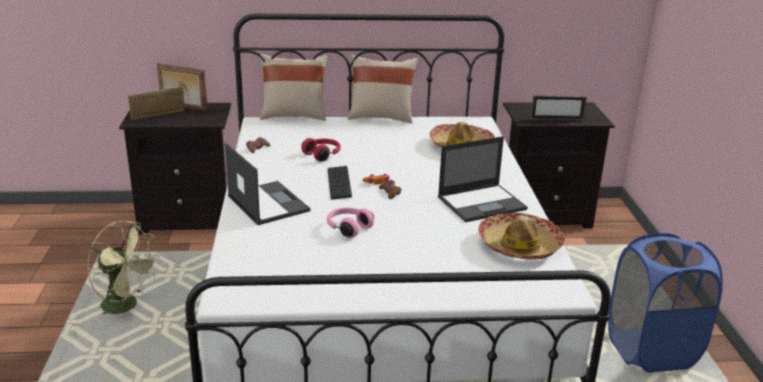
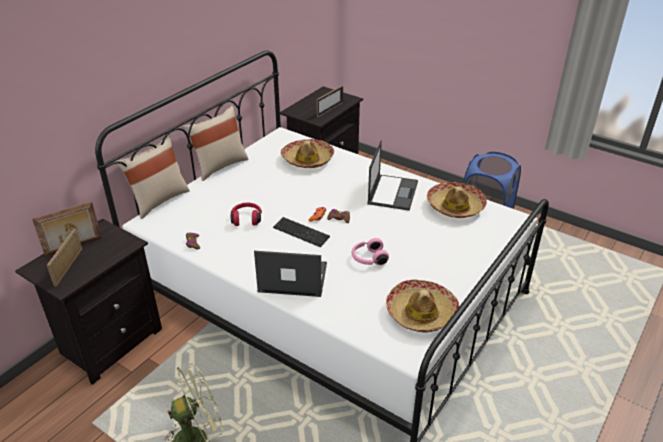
camera: 50 degrees left, 10 degrees up
none -> hat [386,279,459,333]

